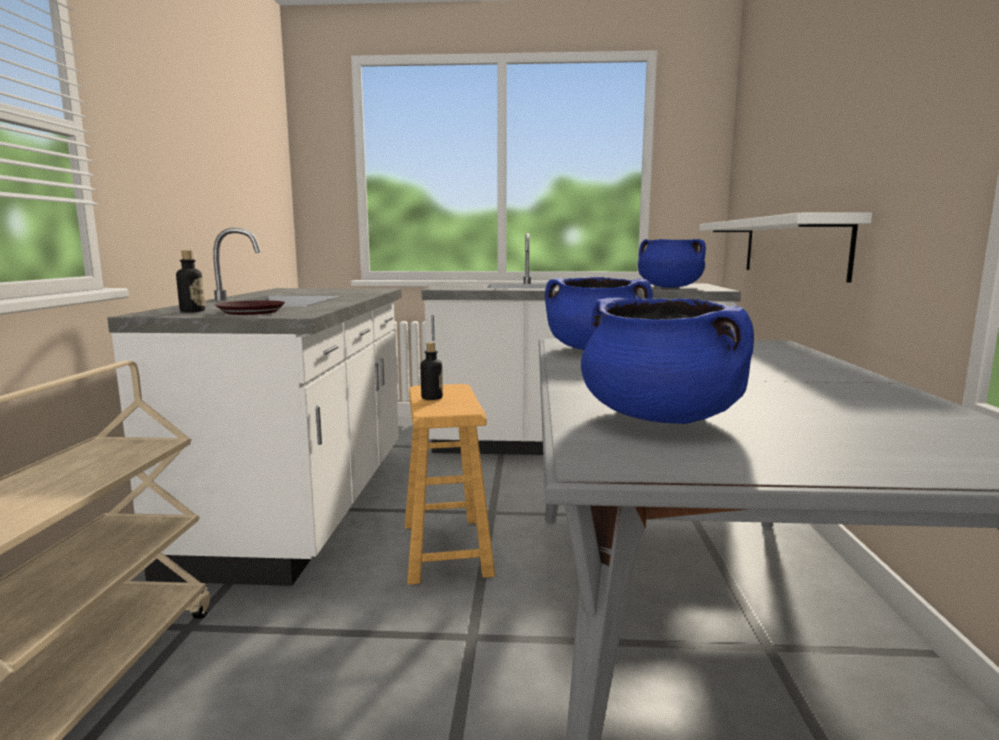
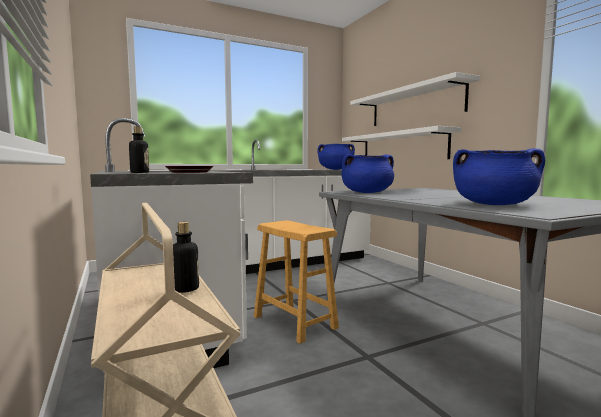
camera: 30 degrees left, 5 degrees down
bottle [421,342,443,400] -> bottle moved to [173,222,199,293]
none -> white shelf [350,72,480,126]

